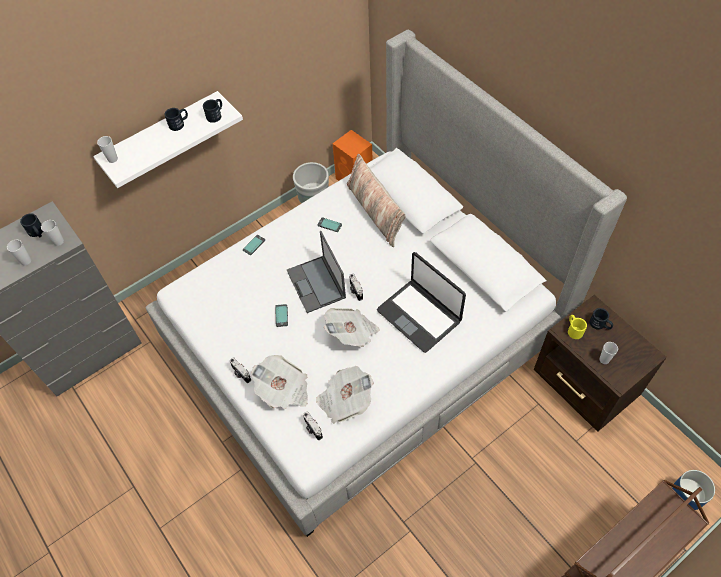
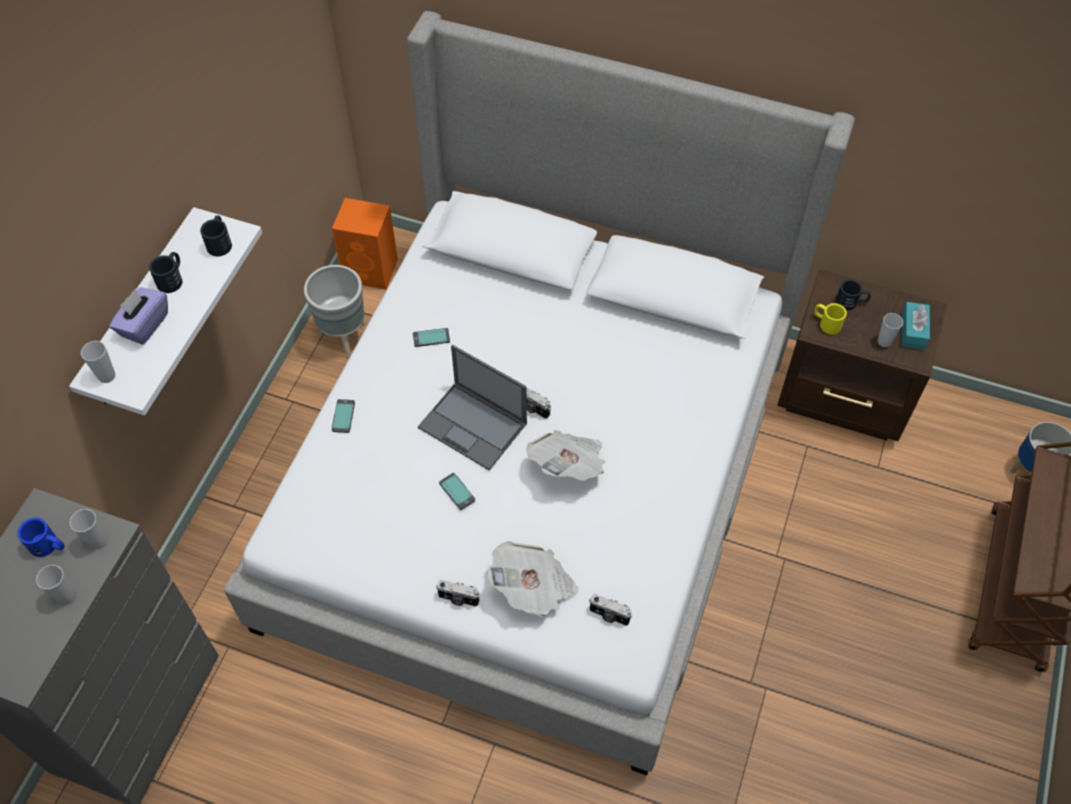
camera: 35 degrees left, 0 degrees up
black mug [20,213,43,237] -> blue mug [17,518,64,557]
newspaper [316,366,374,424] -> none
pillow [347,154,406,247] -> none
laptop [377,252,466,353] -> none
none -> purple tissue box [109,287,168,345]
none -> turquoise tissue box [901,302,930,350]

